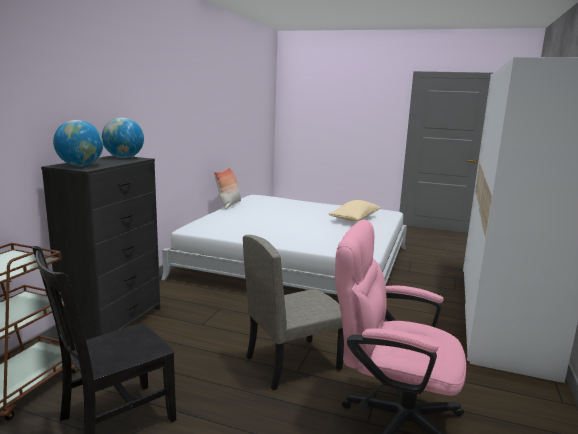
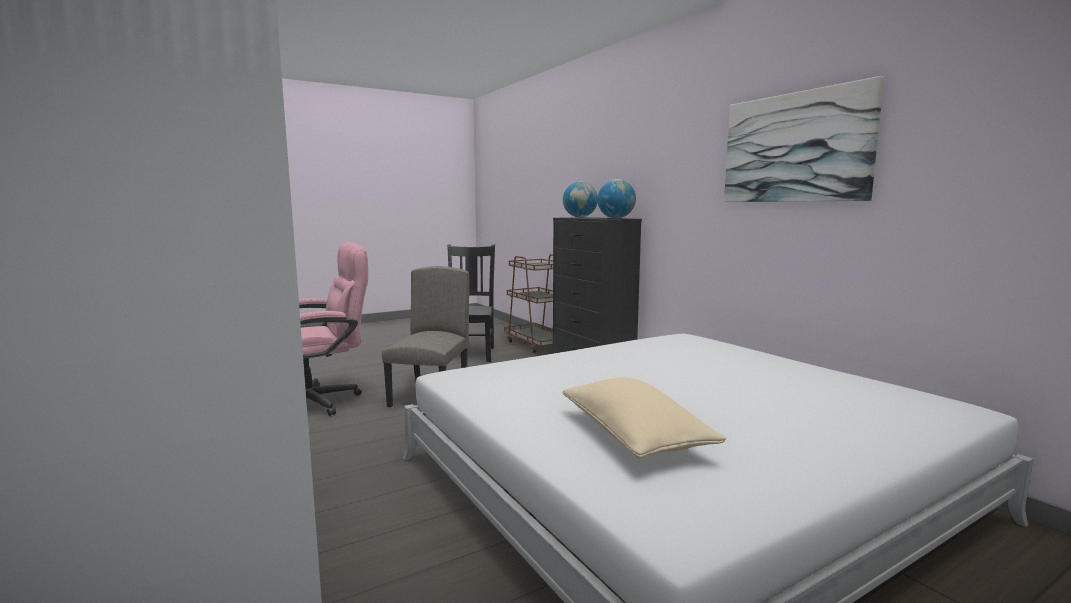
camera: 130 degrees right, 5 degrees down
pillow [214,167,241,210] -> none
none -> picture [724,76,884,202]

